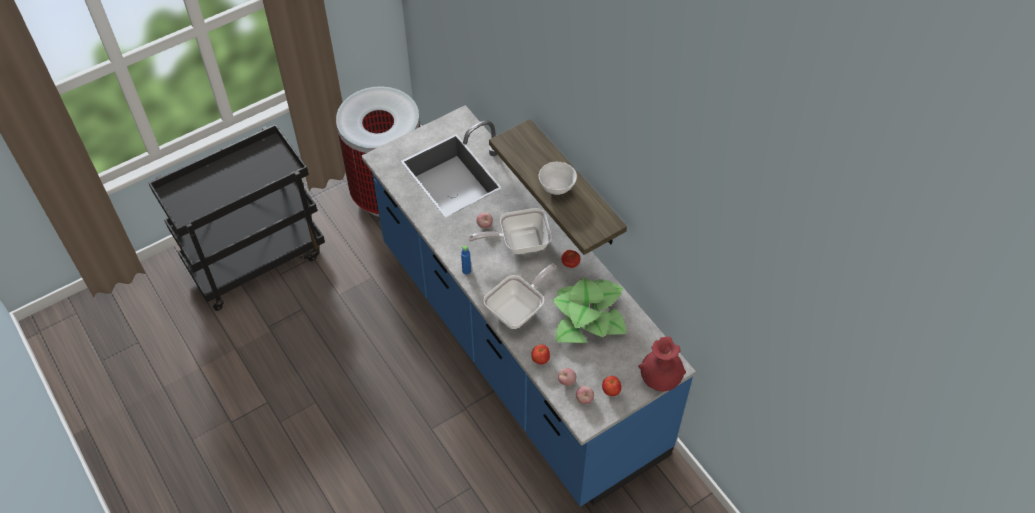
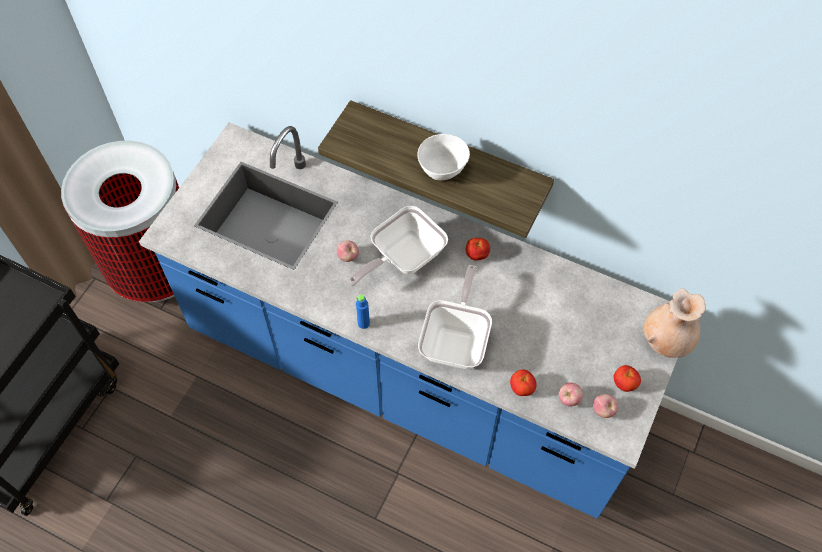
camera: 30 degrees left, 5 degrees up
potted plant [553,277,626,343] -> none
red vase [638,336,686,392] -> beige vase [644,288,706,358]

